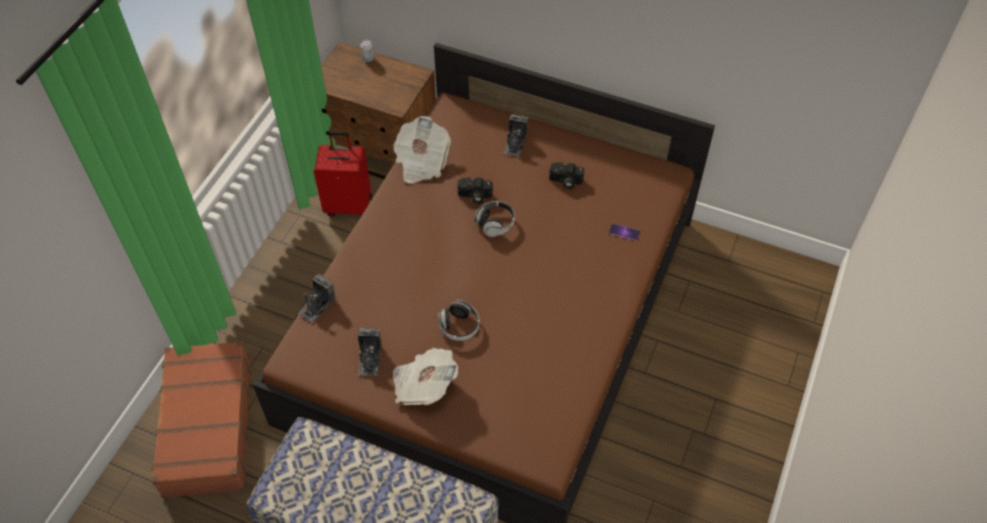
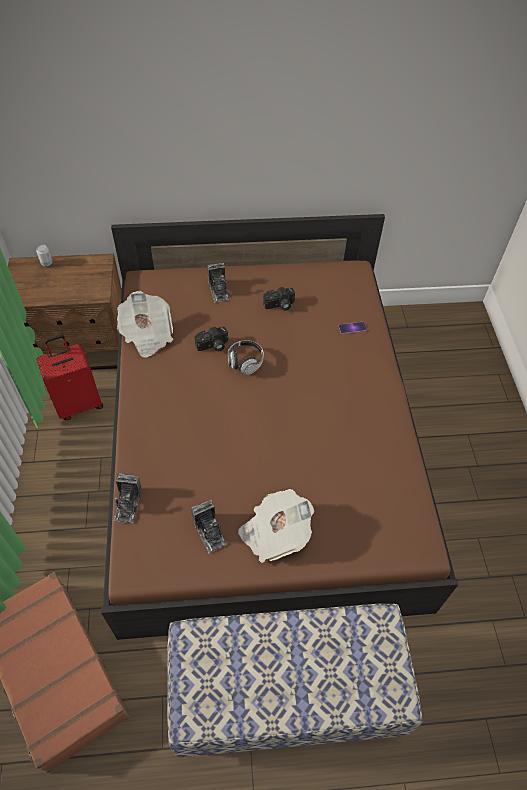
camera: 30 degrees left, 0 degrees up
headphones [438,300,479,341] -> none

